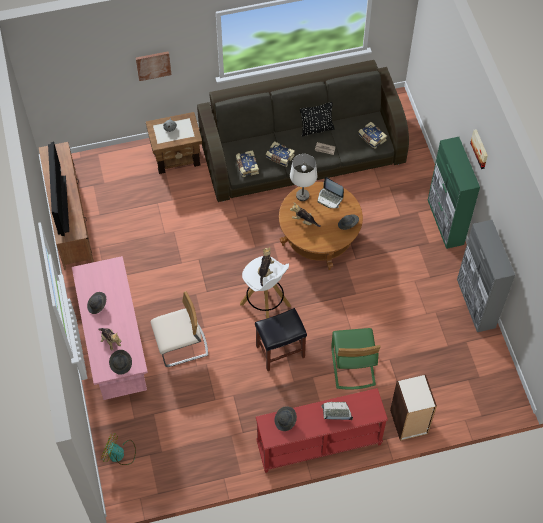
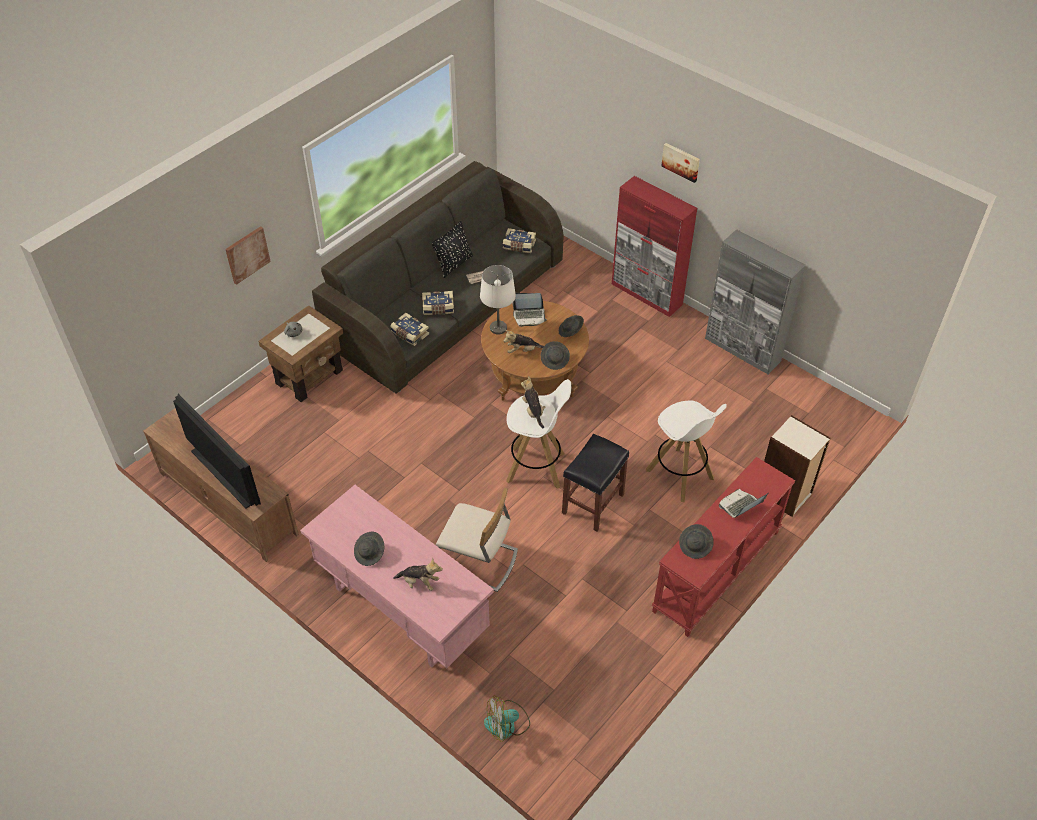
camera: 35 degrees left, 10 degrees down
grey hat [109,350,132,375] -> grey hat moved to [541,341,570,370]
beige chair [151,291,208,367] -> beige chair turned 75 degrees clockwise [436,488,518,592]
green chair [331,328,381,390] -> white stool [646,401,727,502]
green cabinet [428,137,480,249] -> red cabinet [612,176,697,317]

